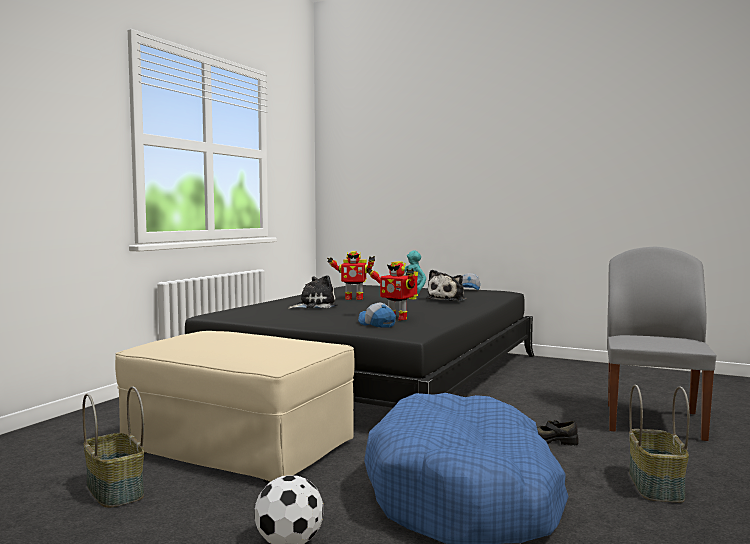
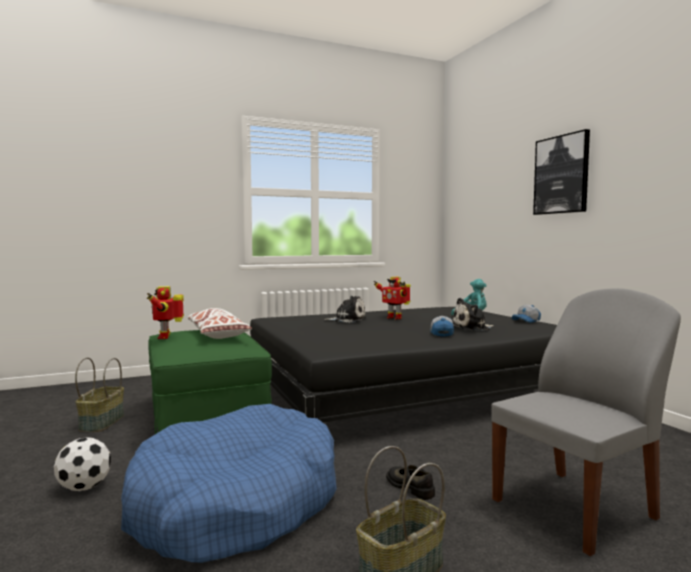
camera: 40 degrees right, 0 degrees up
beige ottoman [115,331,355,483] -> green ottoman [148,330,272,434]
cap [358,303,396,328] -> cap moved to [430,316,454,337]
toy robot [367,261,418,321] -> toy robot moved to [146,286,184,339]
none -> white pillow [188,308,252,339]
none -> picture [533,129,590,215]

